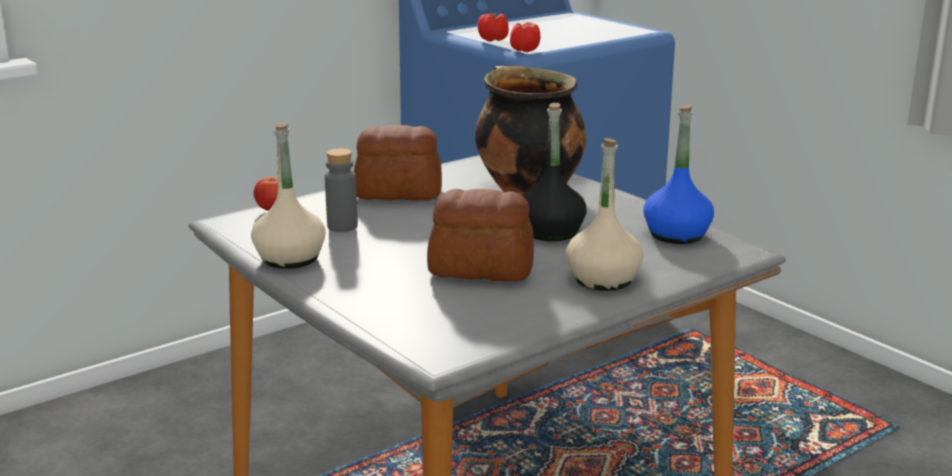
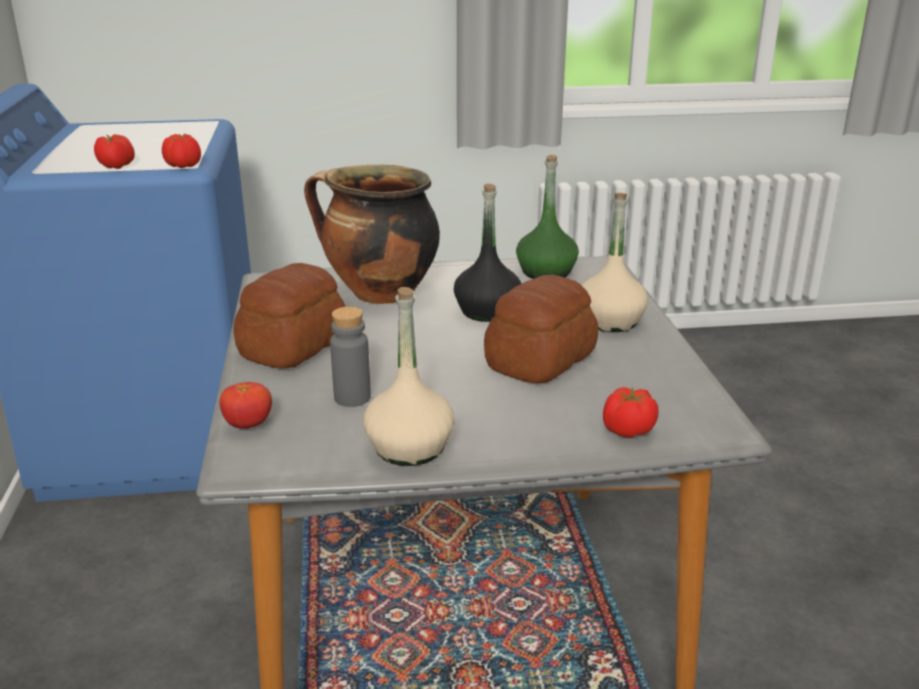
camera: 60 degrees left, 5 degrees up
blue bottle [643,105,714,244] -> green bottle [516,155,579,279]
none -> tomato [603,387,658,438]

